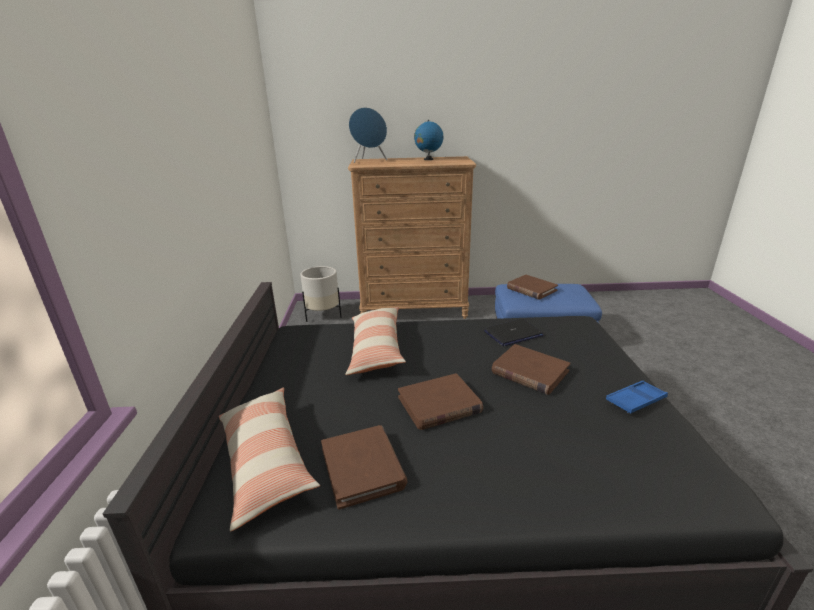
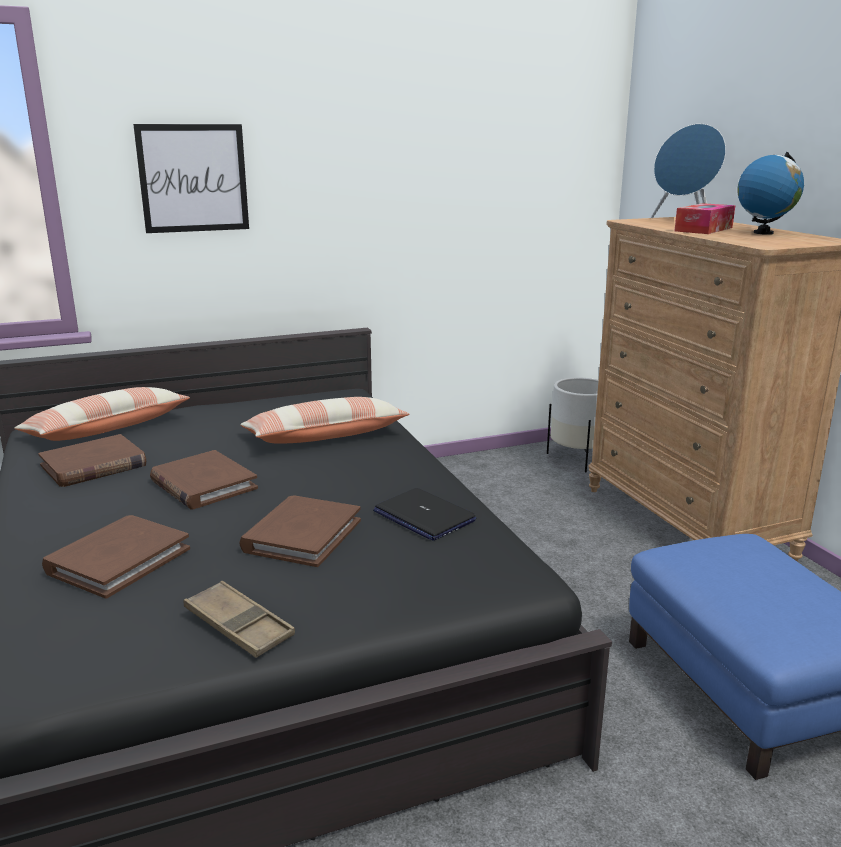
camera: 70 degrees right, 5 degrees down
brown book [507,275,558,300] -> brown book moved to [42,515,190,599]
blue tray [606,381,668,414] -> brown tray [184,581,295,658]
none -> picture [133,124,249,233]
none -> tissue box [674,203,735,234]

